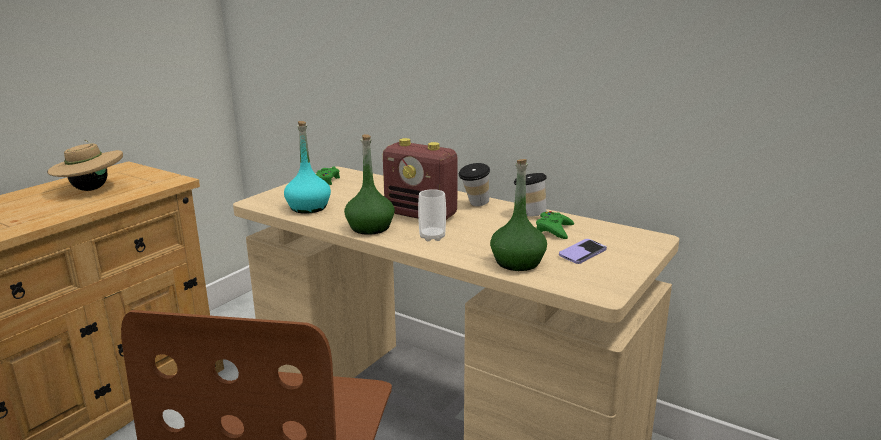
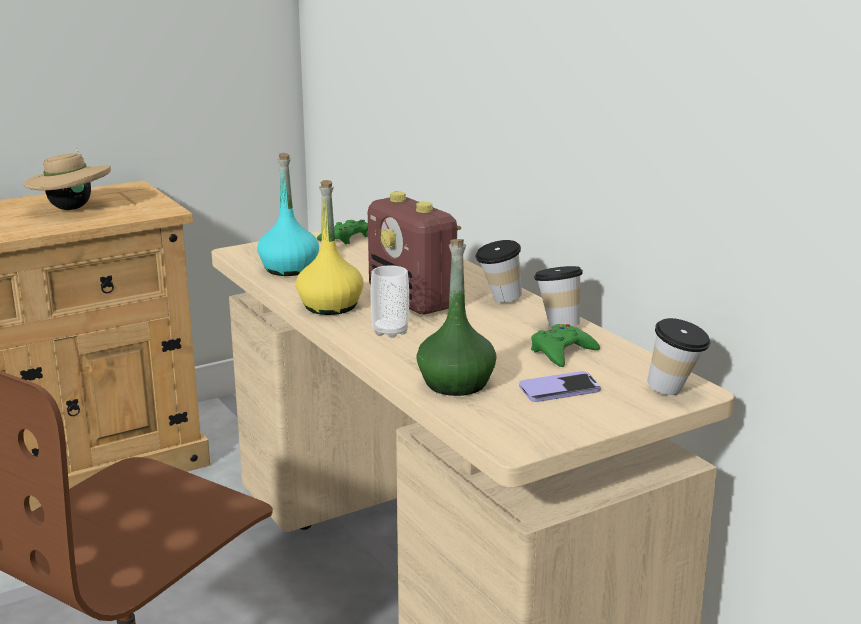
camera: 25 degrees right, 0 degrees up
green bottle [344,134,395,235] -> yellow bottle [296,180,363,315]
none -> cup [647,318,710,395]

